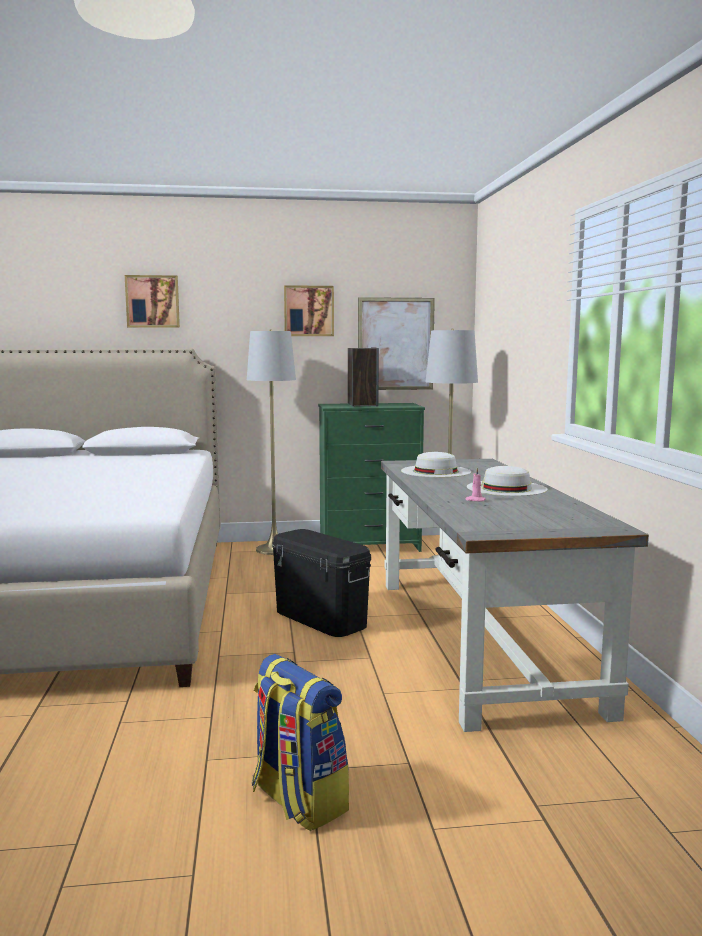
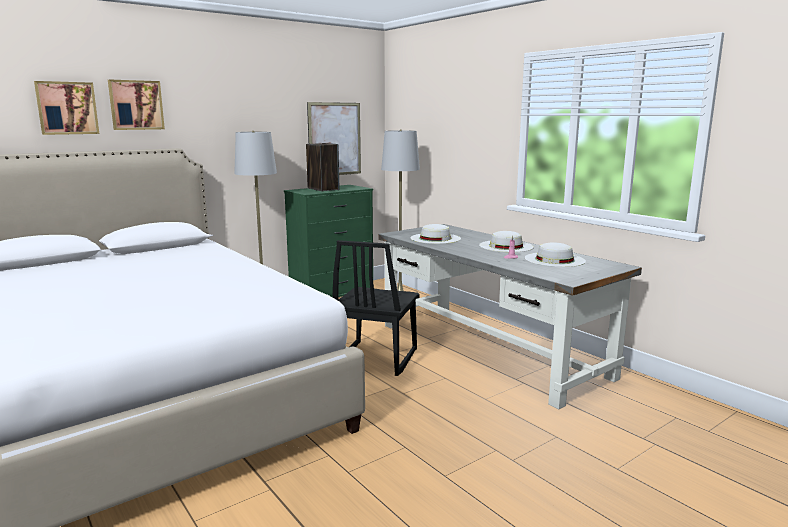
camera: 30 degrees left, 5 degrees up
backpack [252,654,349,831] -> none
black storage box [272,529,371,637] -> black chair [333,240,420,376]
picture [284,285,334,336] -> picture moved to [34,81,99,135]
none -> white hat [525,243,586,267]

